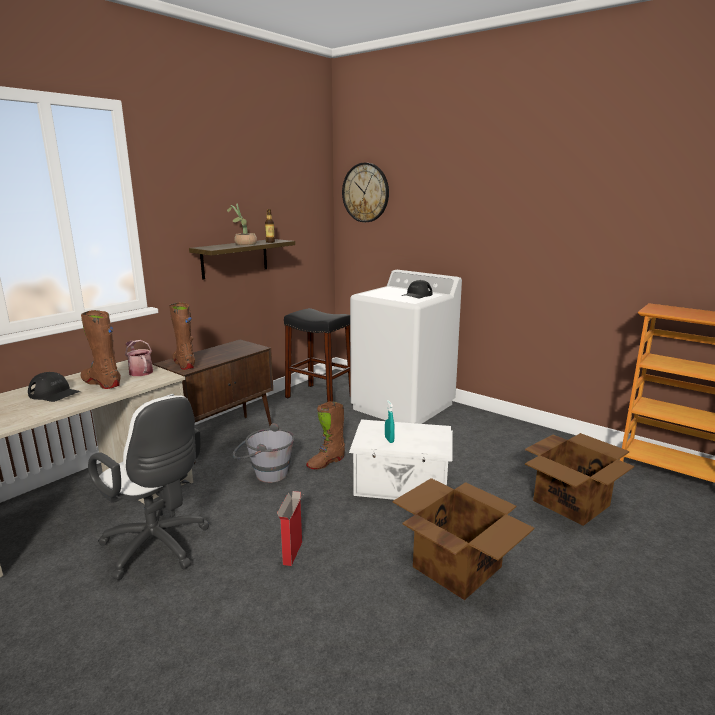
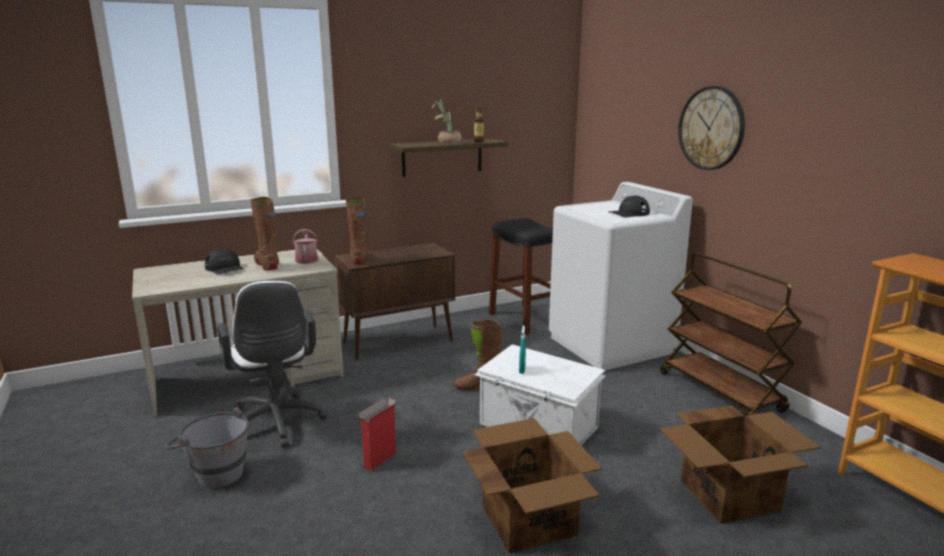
camera: 25 degrees right, 0 degrees up
grey bucket [232,423,295,483] -> grey bucket moved to [165,407,249,489]
wall clock [342,163,389,222] -> wall clock moved to [678,86,745,170]
none -> brown cart [660,253,802,416]

